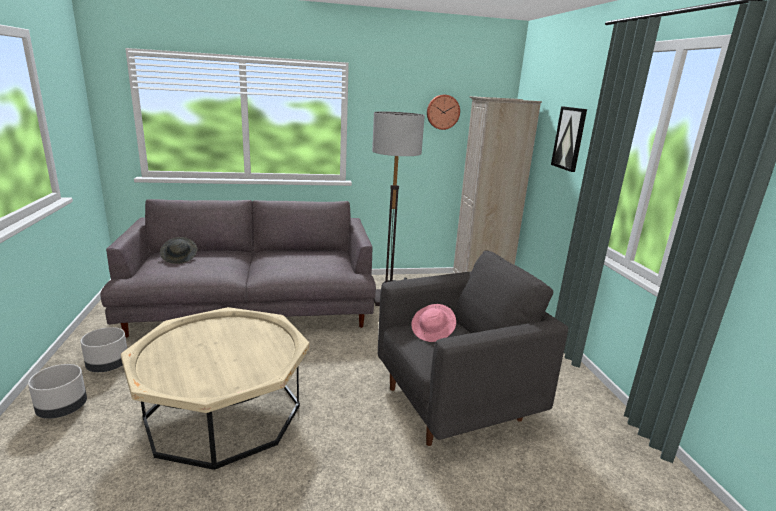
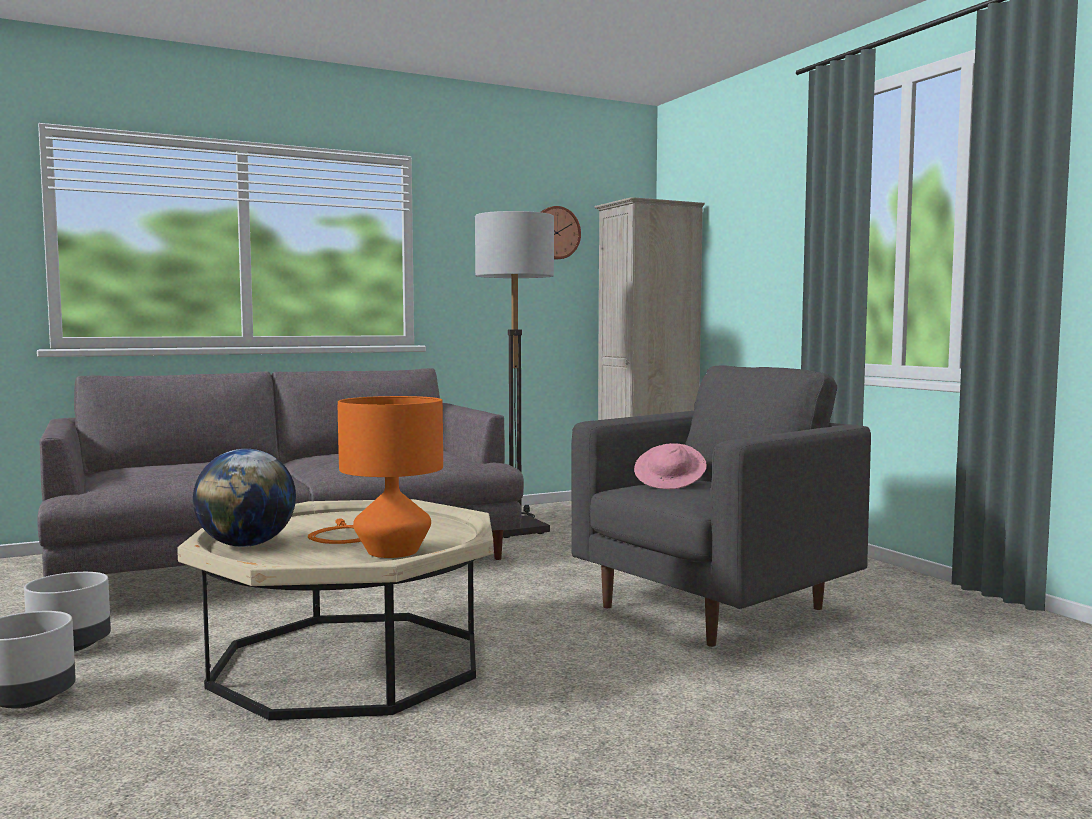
camera: 15 degrees left, 15 degrees down
grey hat [160,237,198,264] -> none
picture [551,106,587,172] -> none
none -> globe [193,449,296,547]
none -> orange table lamp [308,396,443,558]

